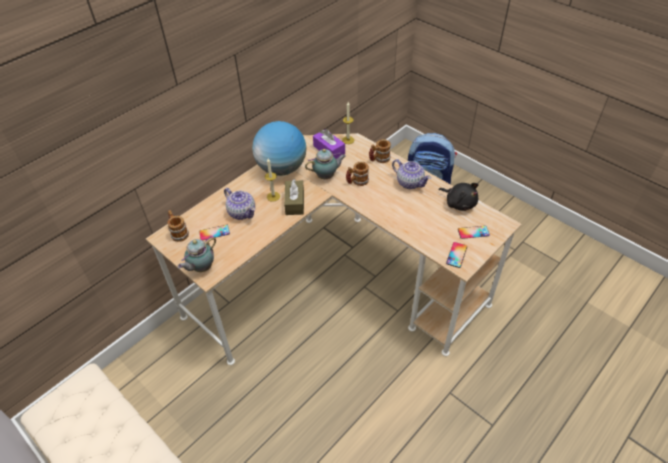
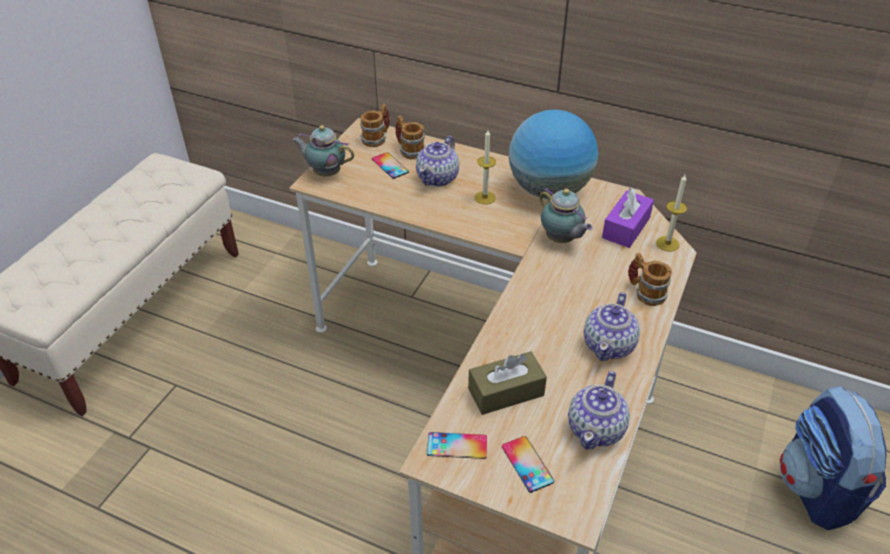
camera: 70 degrees right, 5 degrees down
brown tissue box [284,179,304,215] -> brown tissue box moved to [468,351,547,415]
mug [346,161,369,186] -> mug moved to [395,115,425,159]
black plush toy [439,183,479,211] -> teapot [568,371,630,449]

